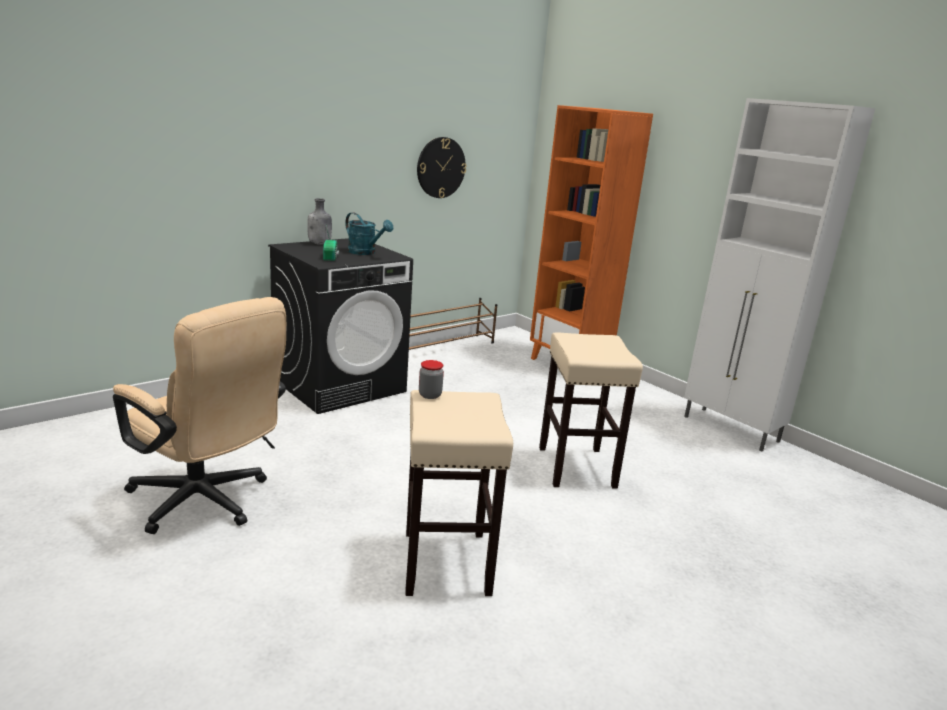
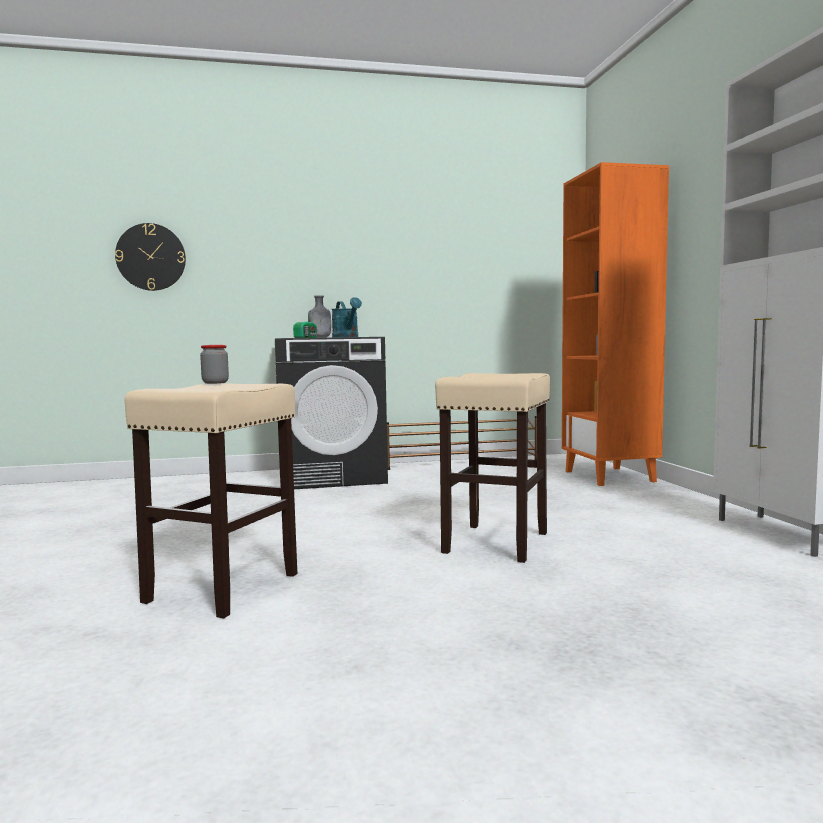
camera: 30 degrees right, 15 degrees down
beige office chair [113,297,286,534] -> none
wall clock [417,137,466,198] -> wall clock moved to [115,223,186,291]

